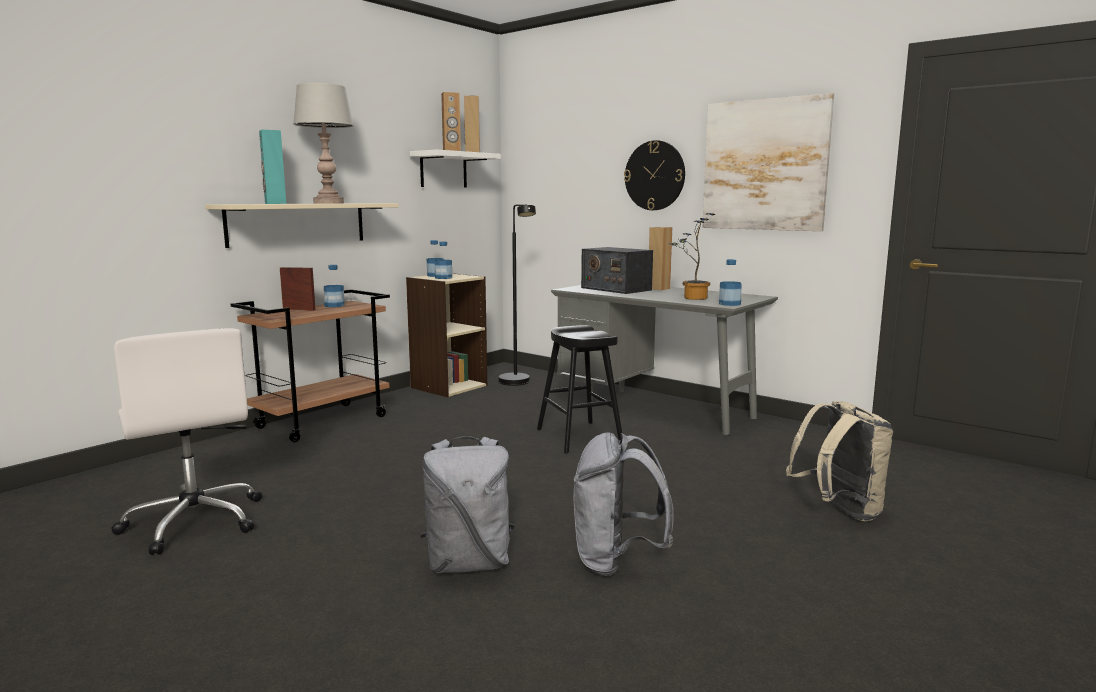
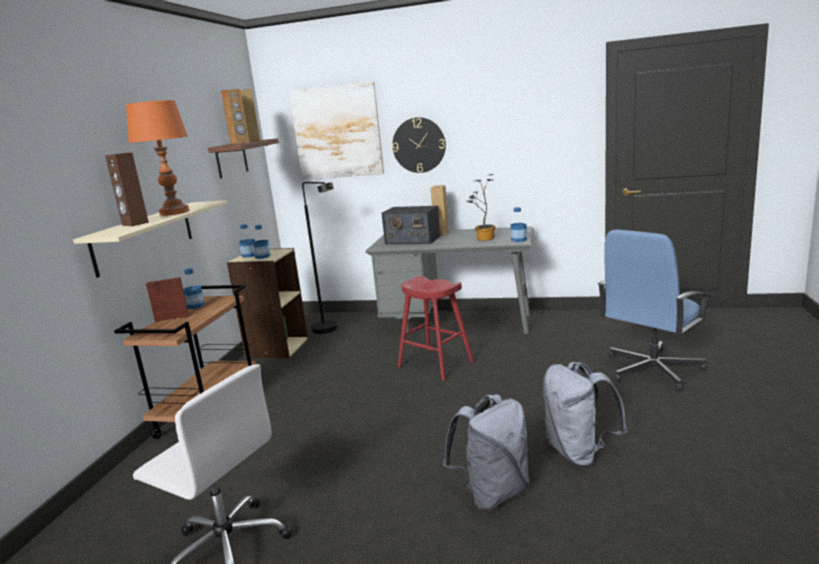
camera: 25 degrees left, 5 degrees up
turquoise speaker [259,130,286,204] -> brown speaker [105,153,149,226]
grey table lamp [293,83,354,204] -> orange table lamp [126,100,189,216]
white shelf [410,150,501,188] -> brown shelf [208,138,279,178]
black stool [537,325,622,454] -> red stool [398,276,474,381]
picture [702,93,834,231] -> picture moved to [289,82,384,180]
beige backpack [786,401,893,521] -> blue office chair [598,230,711,391]

